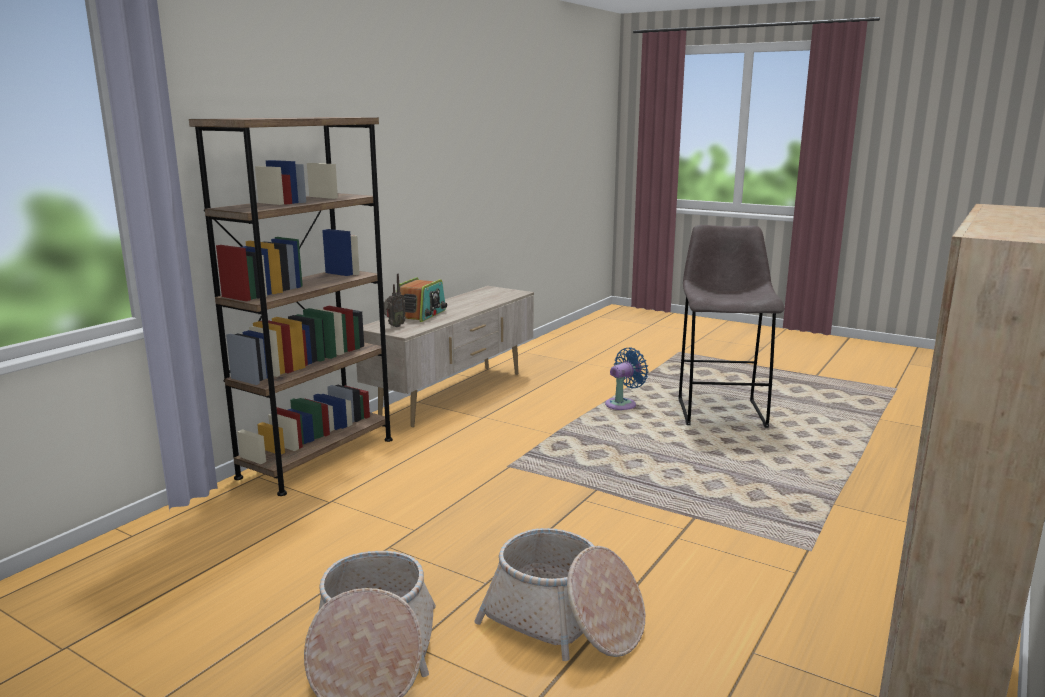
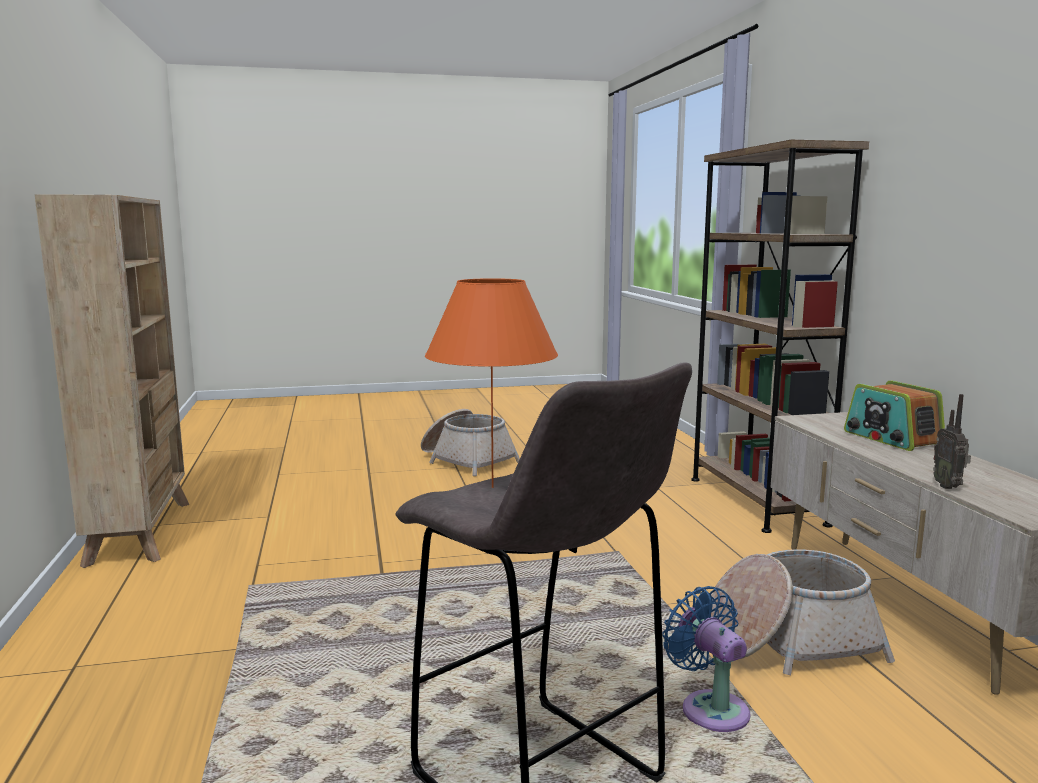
camera: 135 degrees right, 5 degrees down
radio [384,273,406,327] -> radio moved to [933,394,971,489]
basket [475,528,645,661] -> basket moved to [711,549,895,675]
blue fan [605,347,649,410] -> blue fan turned 150 degrees clockwise [662,586,751,732]
none -> orange table lamp [425,278,558,488]

